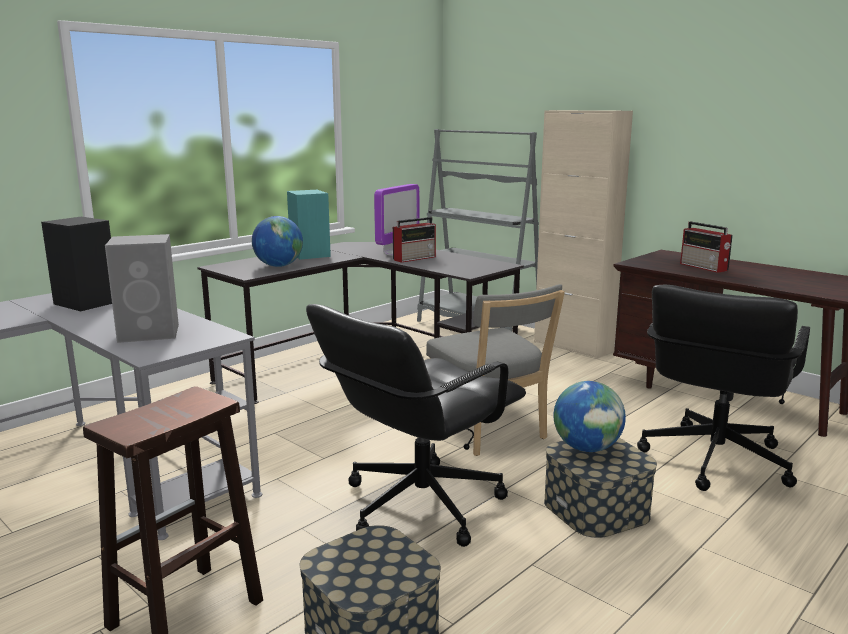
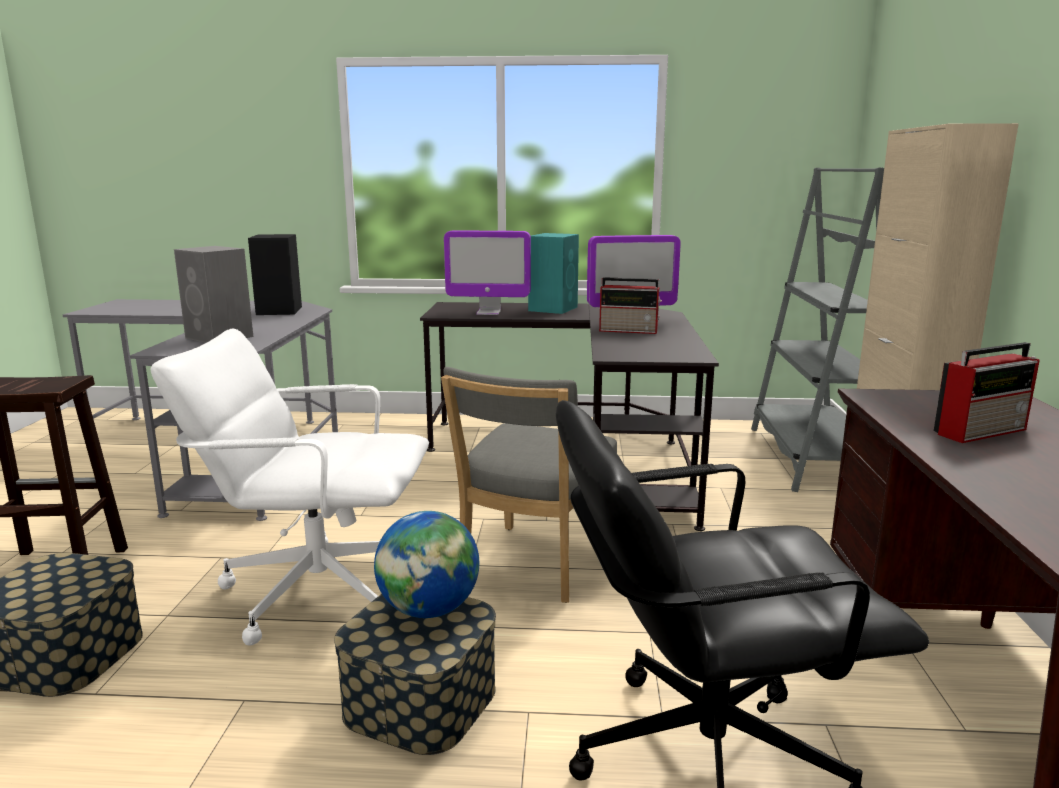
camera: 50 degrees right, 0 degrees up
globe [252,216,303,267] -> monitor [444,231,531,315]
black office chair [306,304,526,547] -> white office chair [150,328,429,646]
radio [680,221,733,273] -> radio turned 135 degrees counterclockwise [934,342,1040,443]

